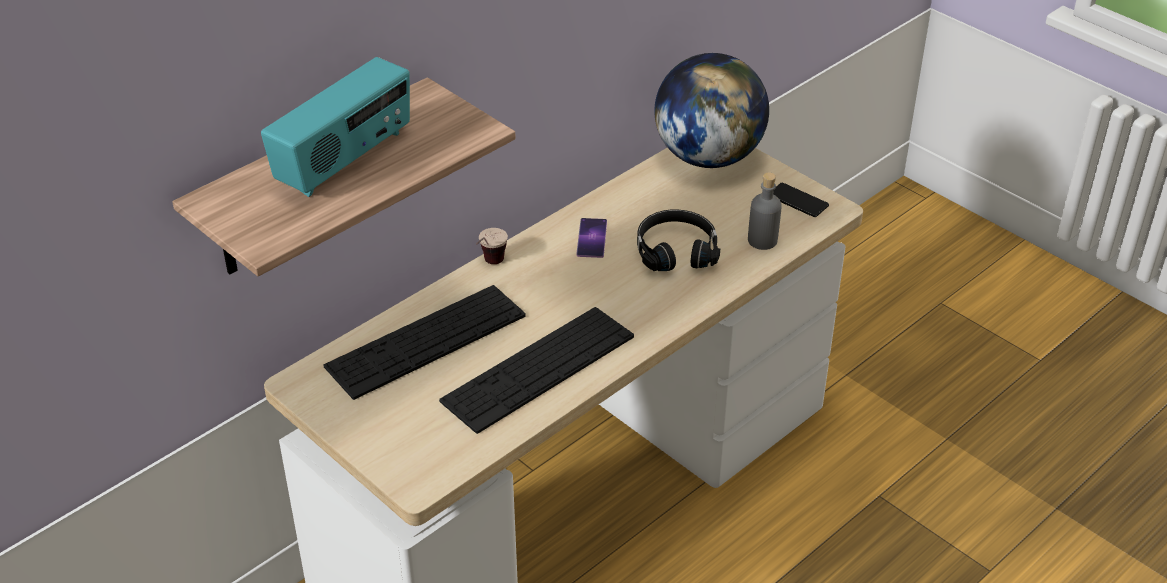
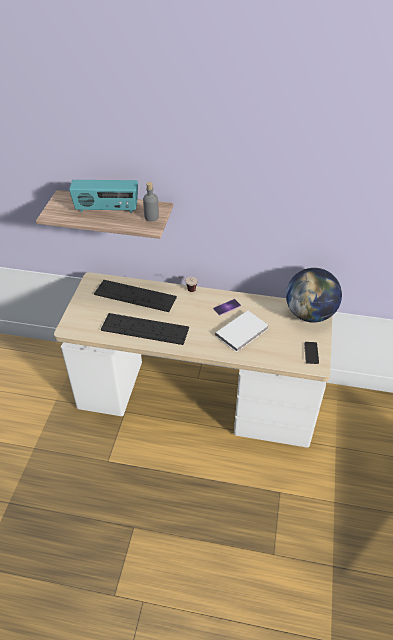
camera: 55 degrees right, 5 degrees up
black headphones [637,209,720,271] -> white book [215,310,269,352]
grey bottle [748,172,782,250] -> grey bottle moved to [143,182,159,222]

